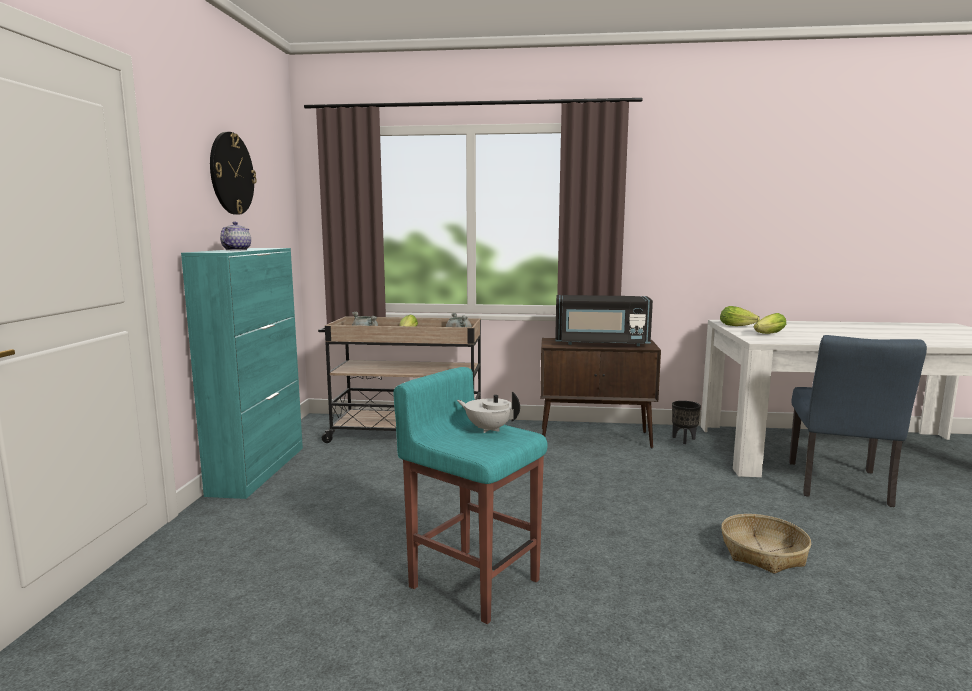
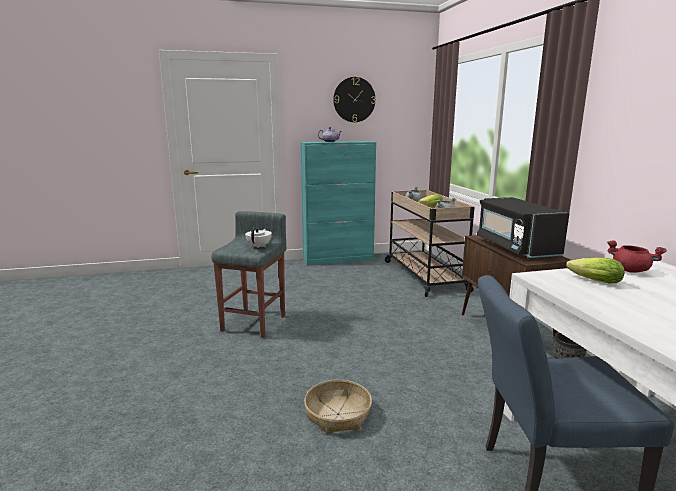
camera: 70 degrees right, 5 degrees up
turquoise stool [394,367,548,624] -> grey stool [212,211,286,338]
lettuce [720,306,760,326] -> red cooking pot [607,240,667,273]

